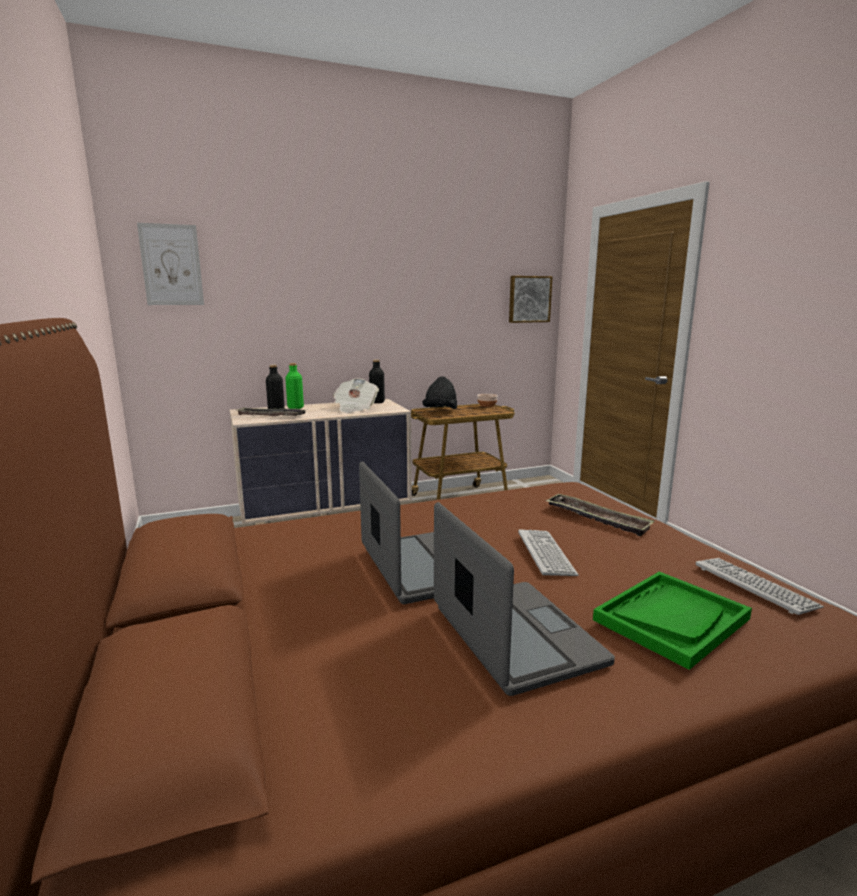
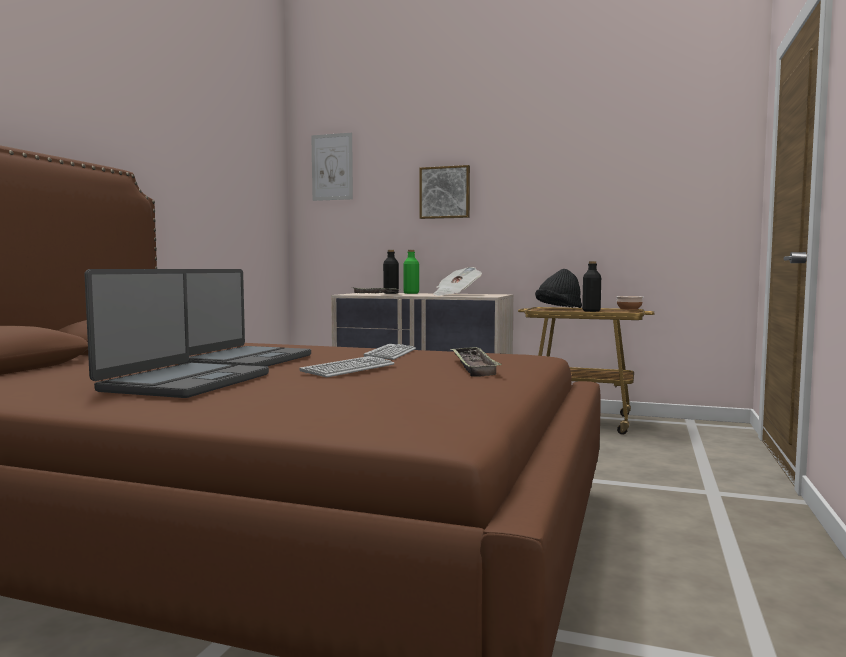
camera: 40 degrees right, 10 degrees down
black bottle [369,360,385,403] -> black bottle moved to [582,261,601,312]
picture [509,276,553,323] -> picture moved to [420,165,470,219]
green tray [593,572,752,670] -> none
keyboard [696,558,824,615] -> keyboard moved to [364,344,416,360]

